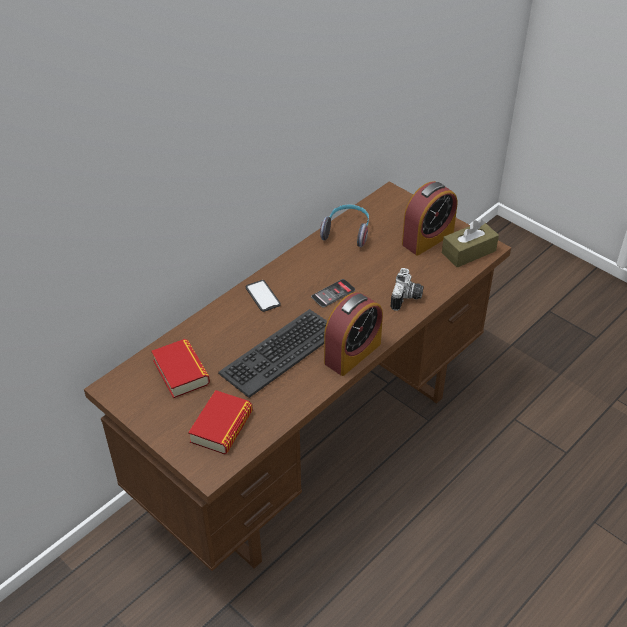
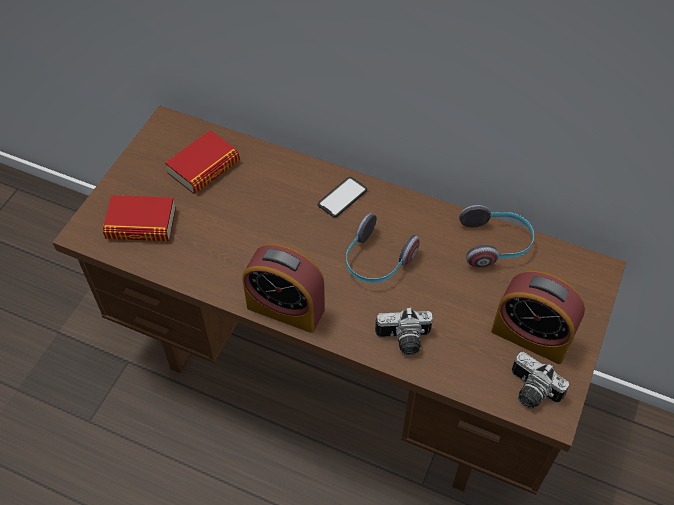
camera: 70 degrees right, 10 degrees up
keyboard [218,309,327,398] -> none
phone [311,279,355,308] -> headphones [346,213,420,283]
brown tissue box [442,219,499,268] -> camera [512,352,569,409]

